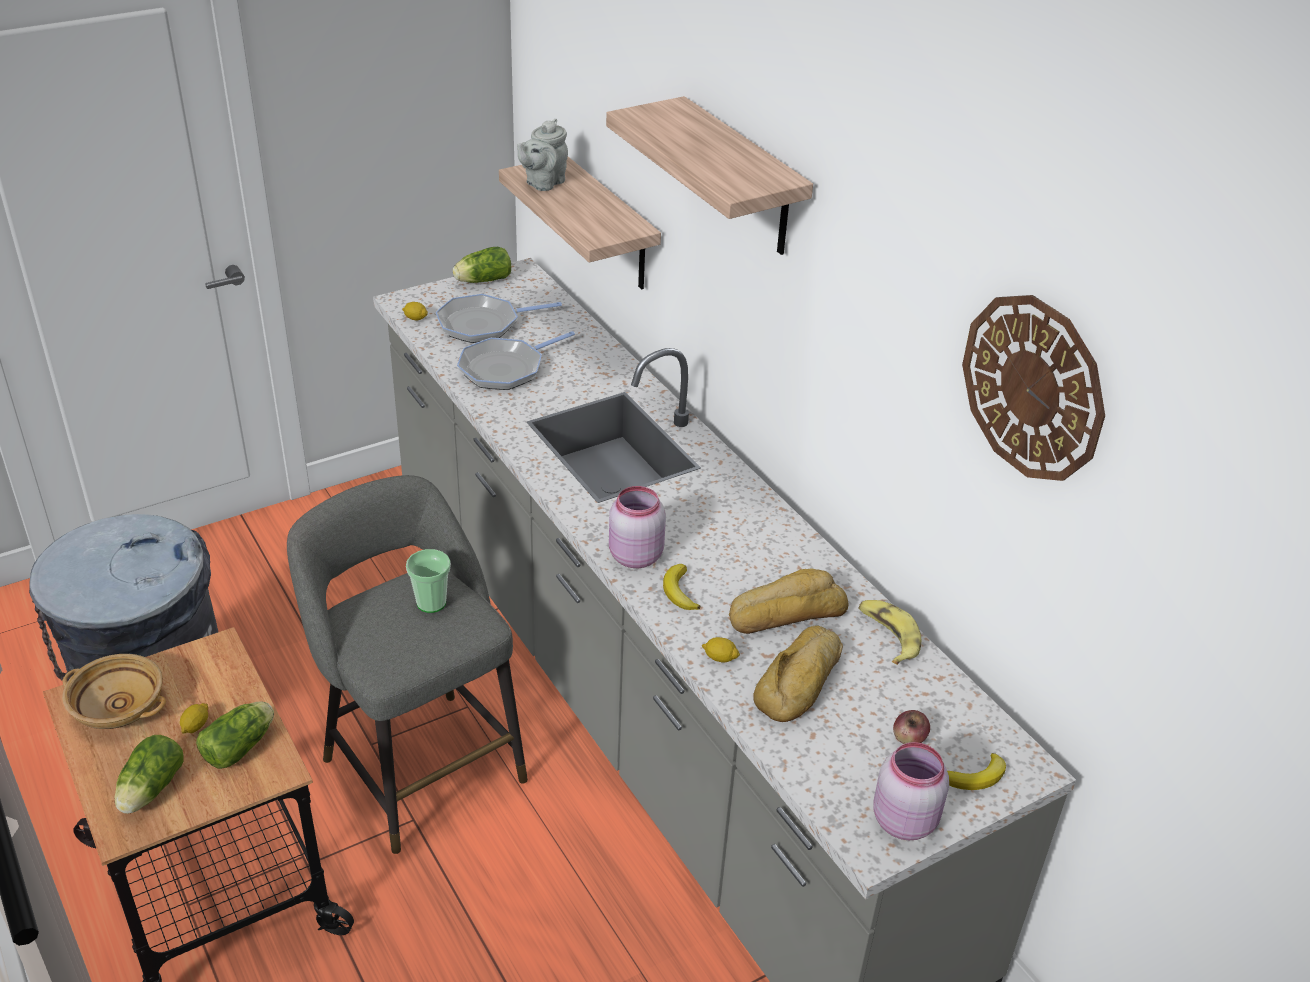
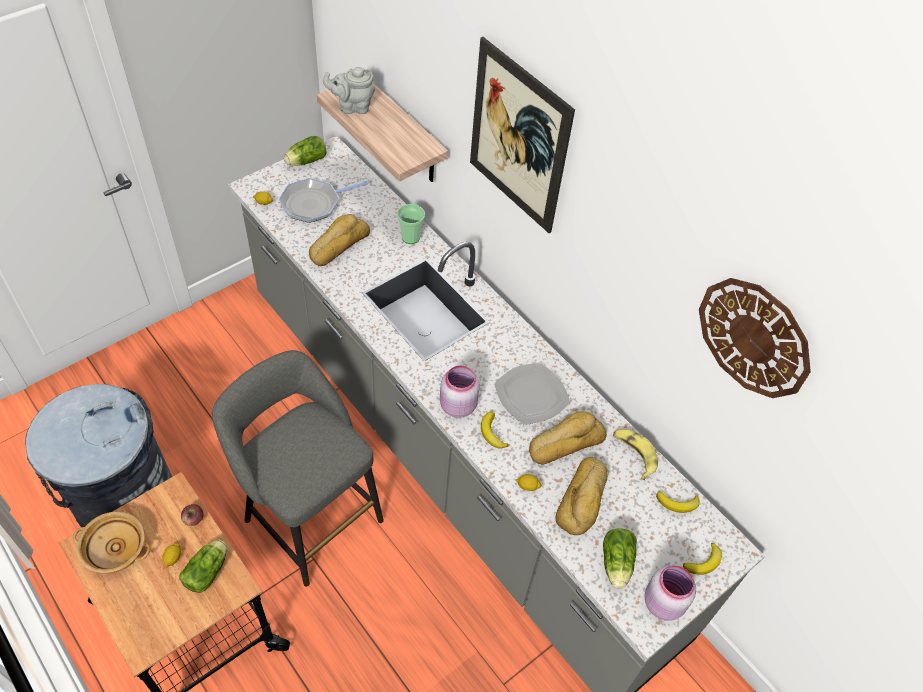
camera: 10 degrees left, 15 degrees up
lettuce [115,735,184,814] -> lettuce moved to [603,529,637,588]
cup [406,549,451,613] -> cup moved to [397,204,425,244]
frying pan [457,331,575,390] -> bread [309,214,370,266]
grey teapot [517,118,568,191] -> grey teapot turned 60 degrees clockwise [323,67,375,114]
shelf [606,96,813,255] -> picture [470,37,575,233]
apple [893,710,930,744] -> apple moved to [181,504,204,526]
none -> plate [494,362,570,425]
none -> banana [656,491,700,513]

